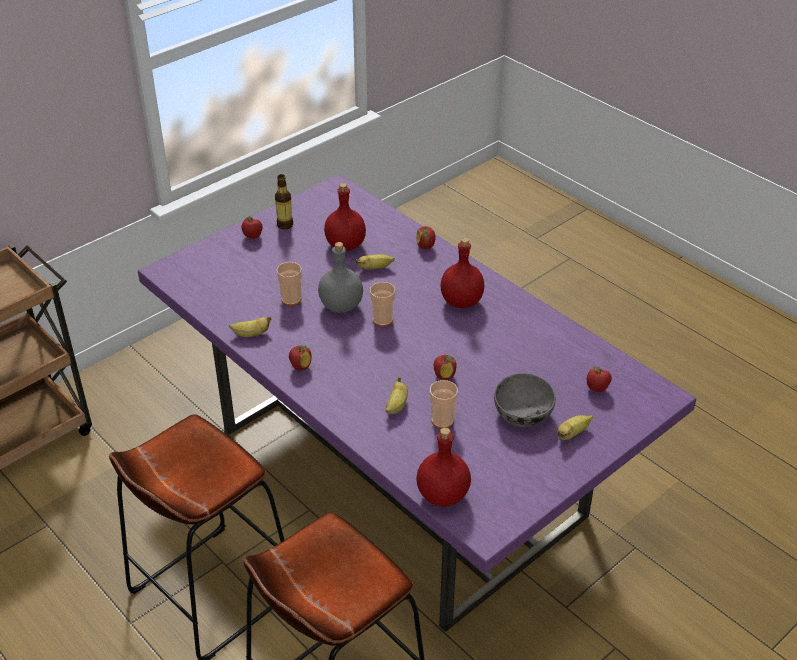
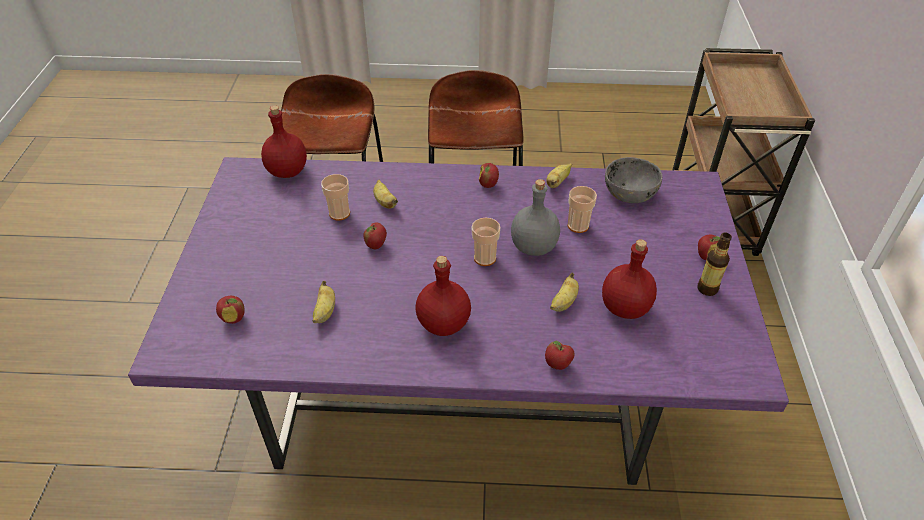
camera: 135 degrees right, 5 degrees up
grey bowl [494,373,555,427] -> grey bowl moved to [605,157,663,203]
banana [557,415,593,440] -> banana moved to [313,281,335,323]

